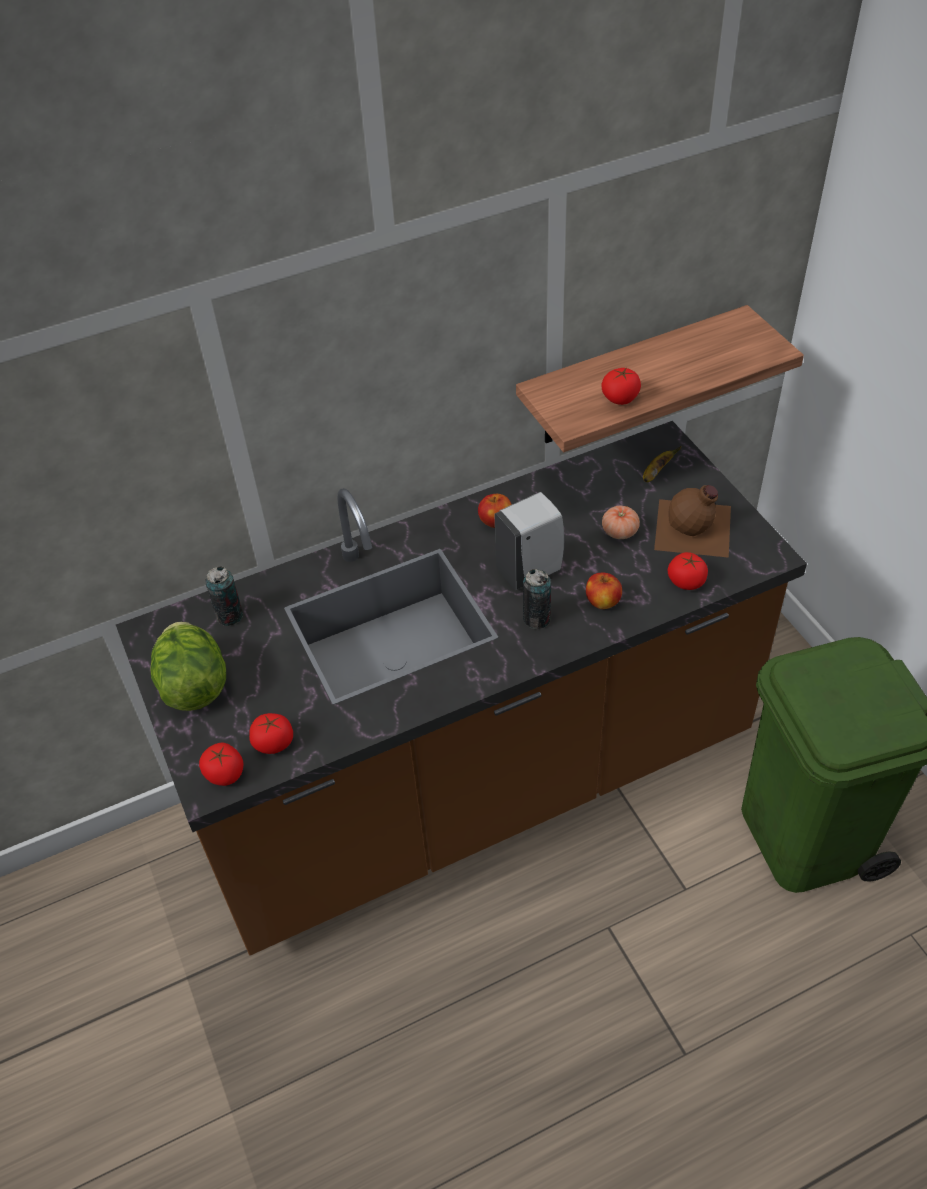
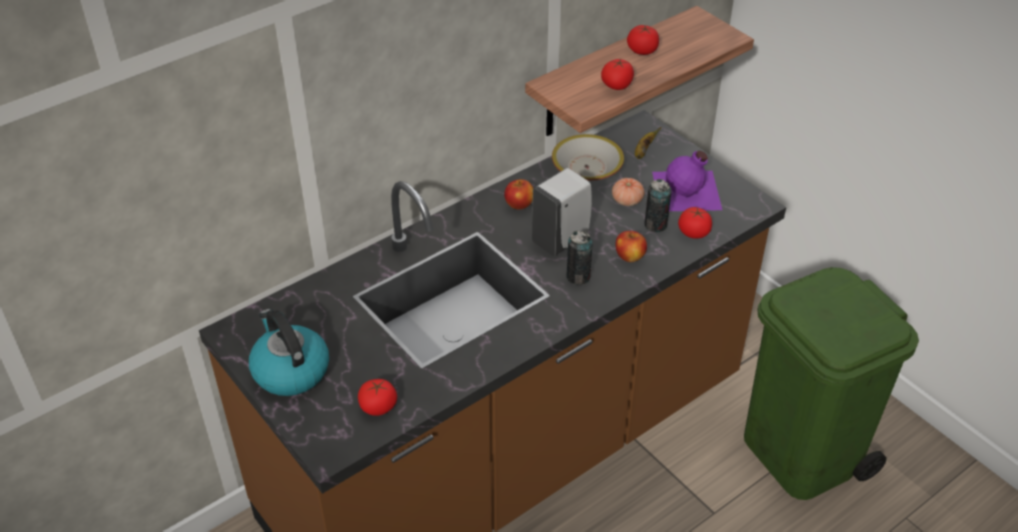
camera: 15 degrees left, 5 degrees down
lettuce [150,622,226,711] -> kettle [249,309,329,396]
tomato [199,743,243,786] -> tomato moved to [627,25,659,55]
can [205,566,243,626] -> can moved to [644,179,672,232]
brown bottle [654,485,731,558] -> purple bottle [652,151,722,211]
none -> bowl [552,134,624,181]

